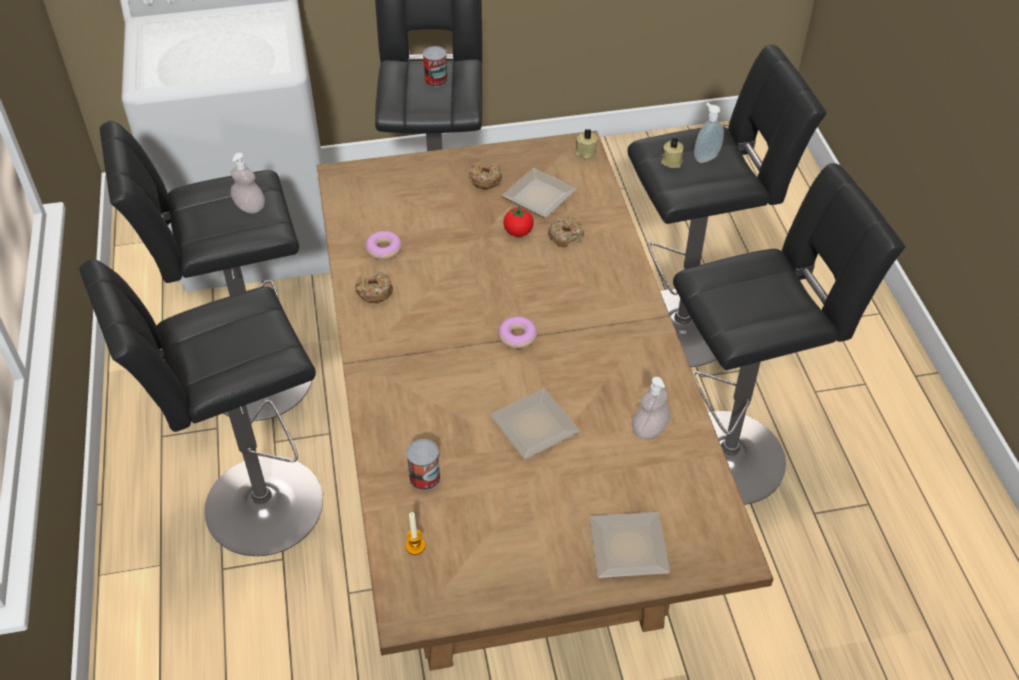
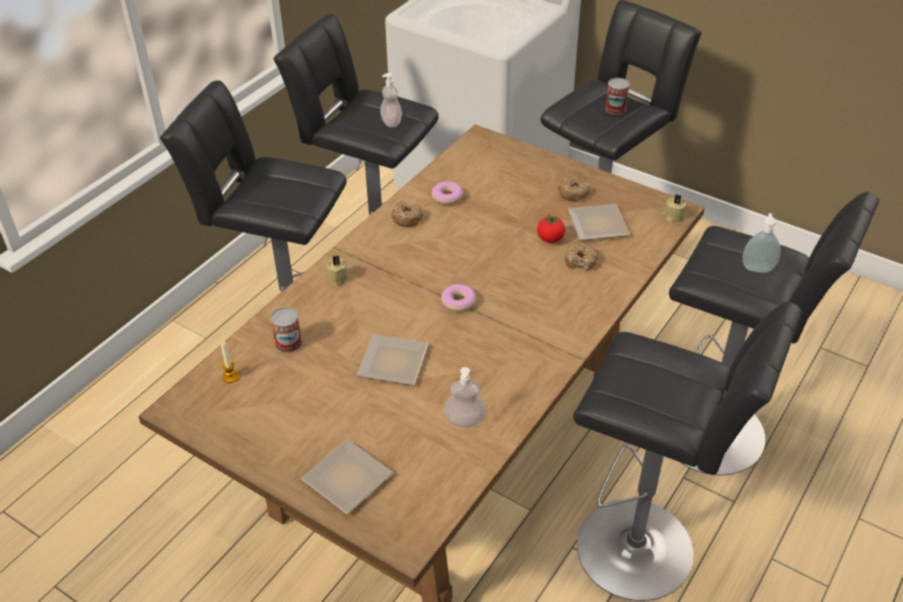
camera: 45 degrees right, 5 degrees down
beige candle [661,138,684,168] -> beige candle moved to [326,255,348,286]

